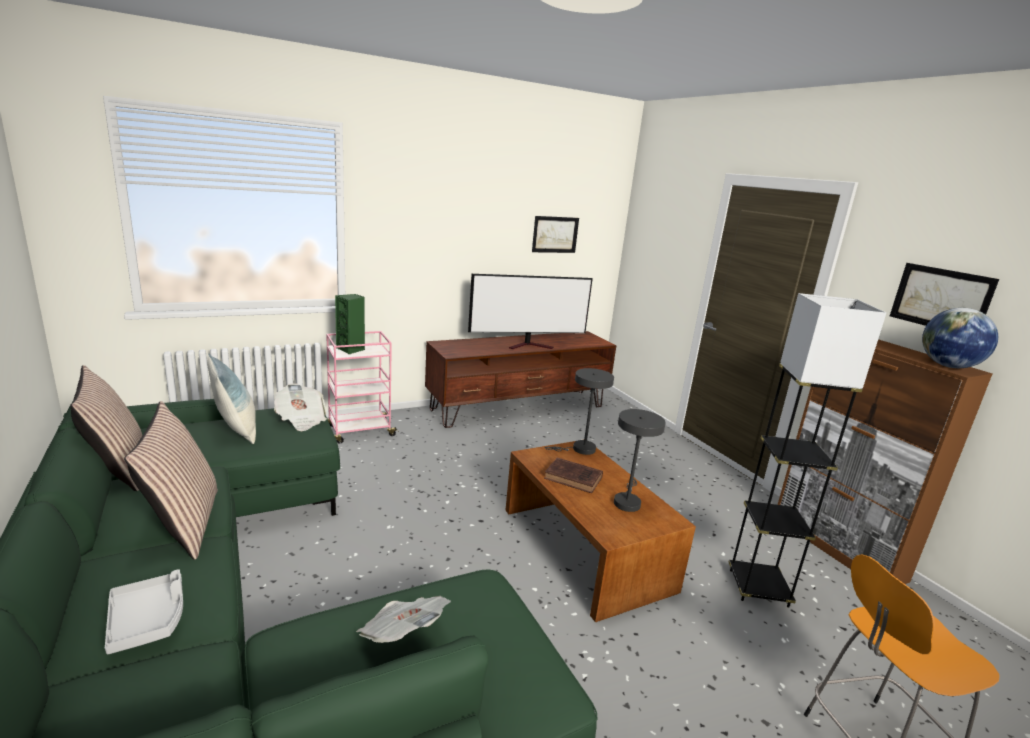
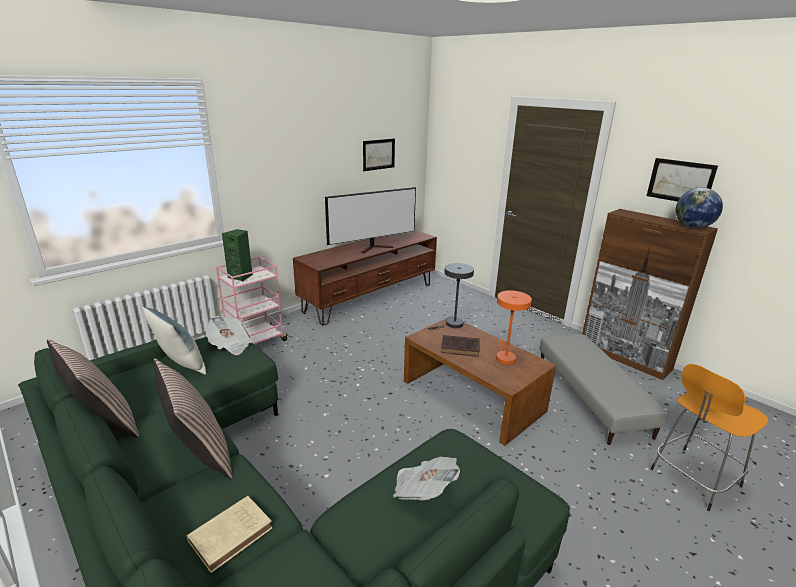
camera: 15 degrees left, 5 degrees up
grey tray [105,569,183,654] -> beige book [187,496,272,573]
grey table lamp [614,409,666,512] -> orange table lamp [496,290,532,365]
grey floor lamp [729,293,886,608] -> grey ottoman [540,334,668,445]

